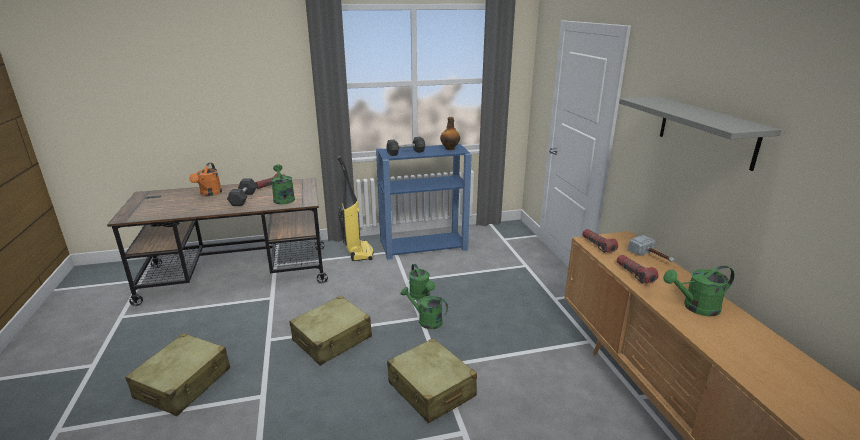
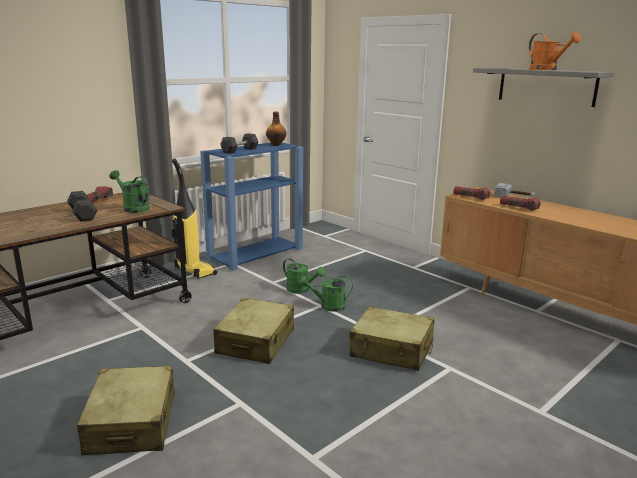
camera: 30 degrees left, 5 degrees down
orange watering can [189,163,222,196] -> orange watering can moved to [529,32,581,70]
green watering can [663,265,735,317] -> none

